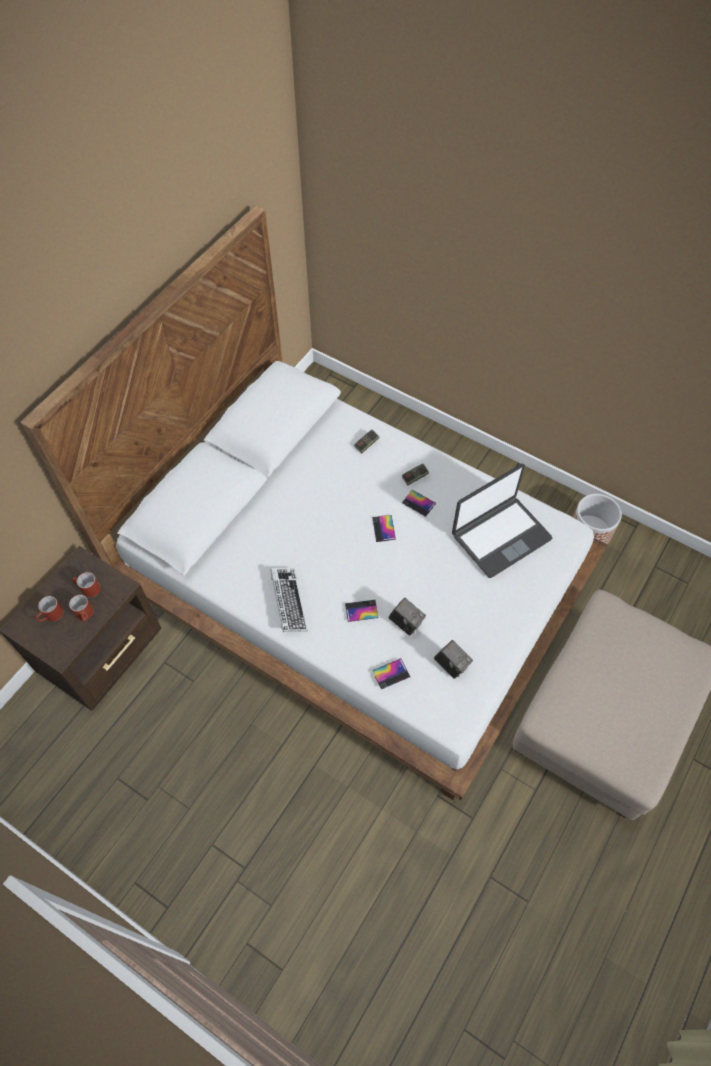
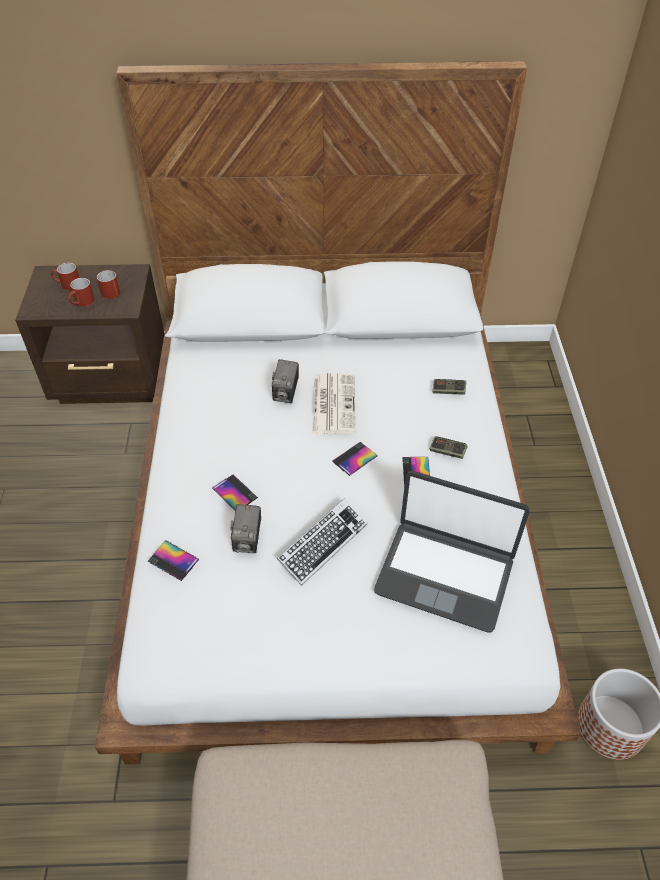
camera: 55 degrees right, 10 degrees down
keyboard [270,568,308,632] -> keyboard moved to [277,498,368,586]
camera [434,640,473,679] -> camera moved to [272,359,299,403]
none -> newspaper [312,373,355,434]

